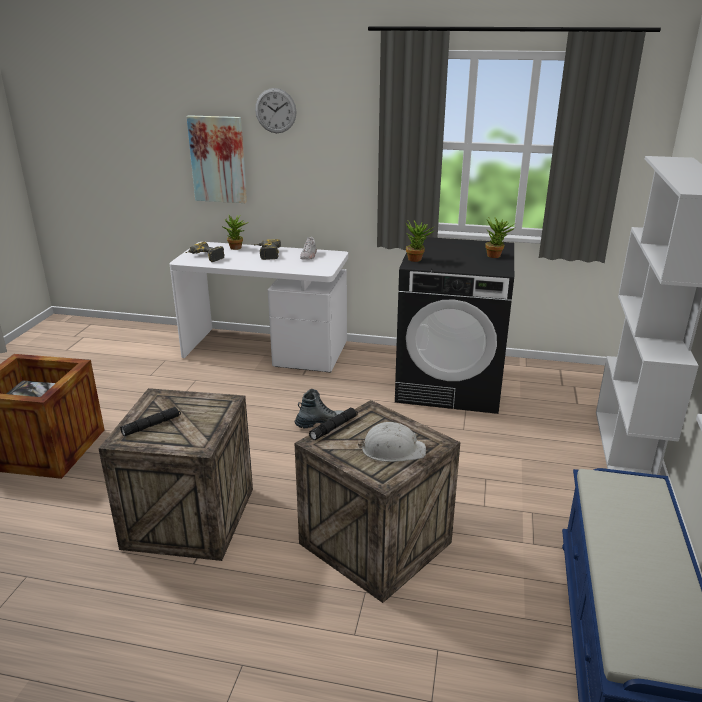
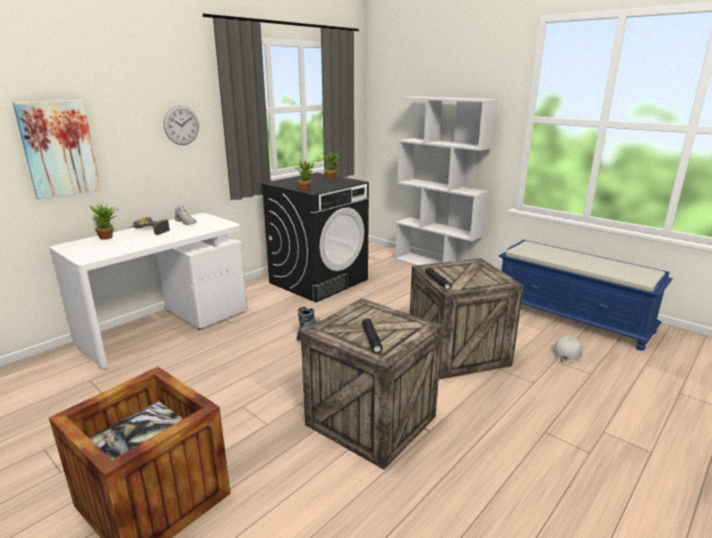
camera: 60 degrees left, 5 degrees down
power drill [185,242,225,262] -> none
wall clock [255,88,297,133] -> wall clock moved to [164,106,199,145]
white hard hat [358,422,426,462] -> white hard hat moved to [552,335,583,362]

